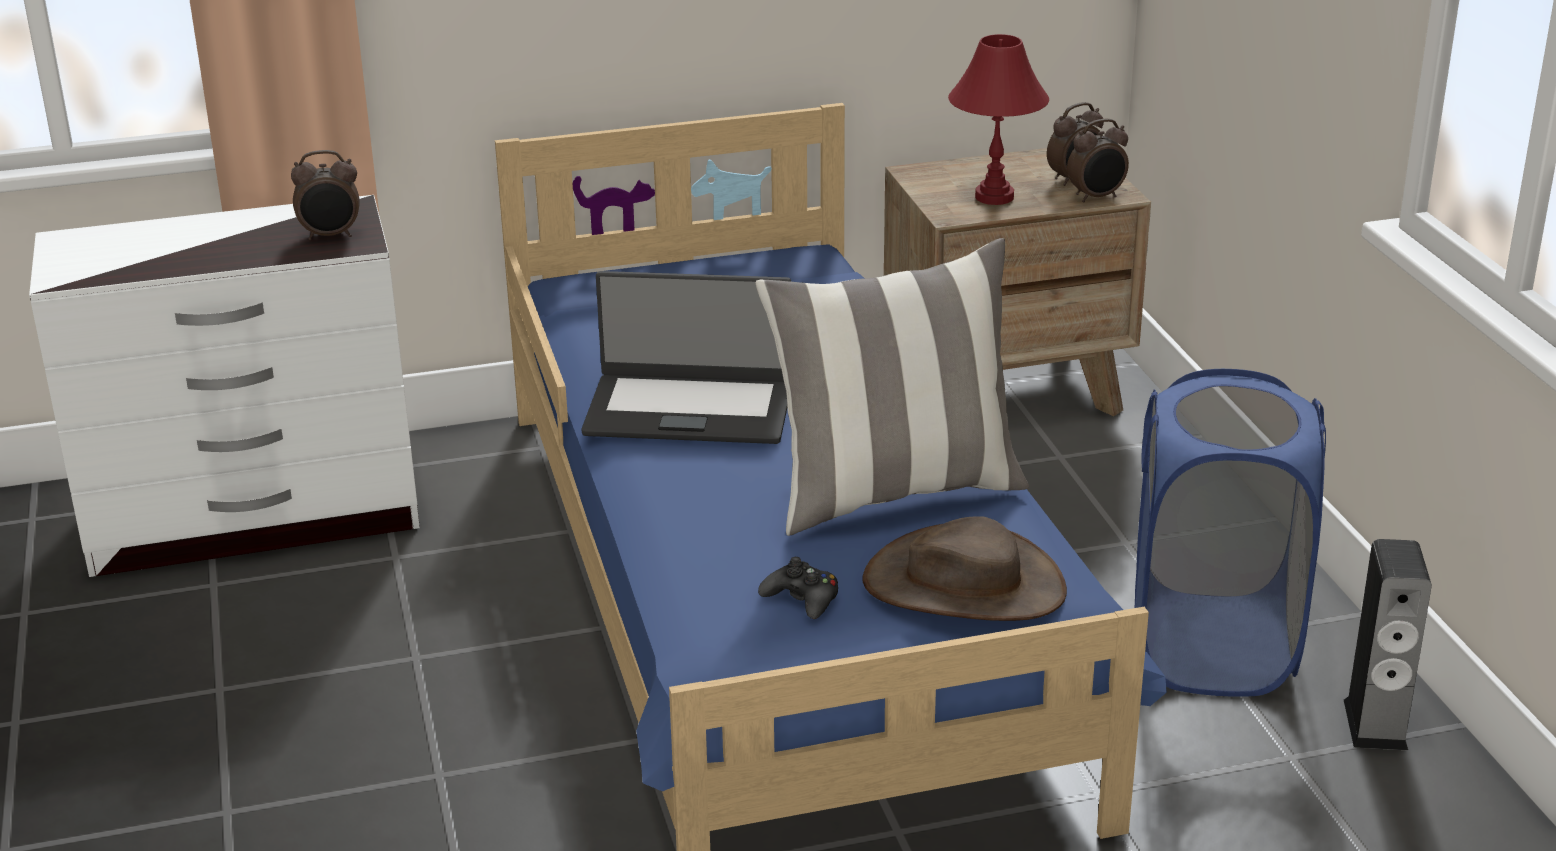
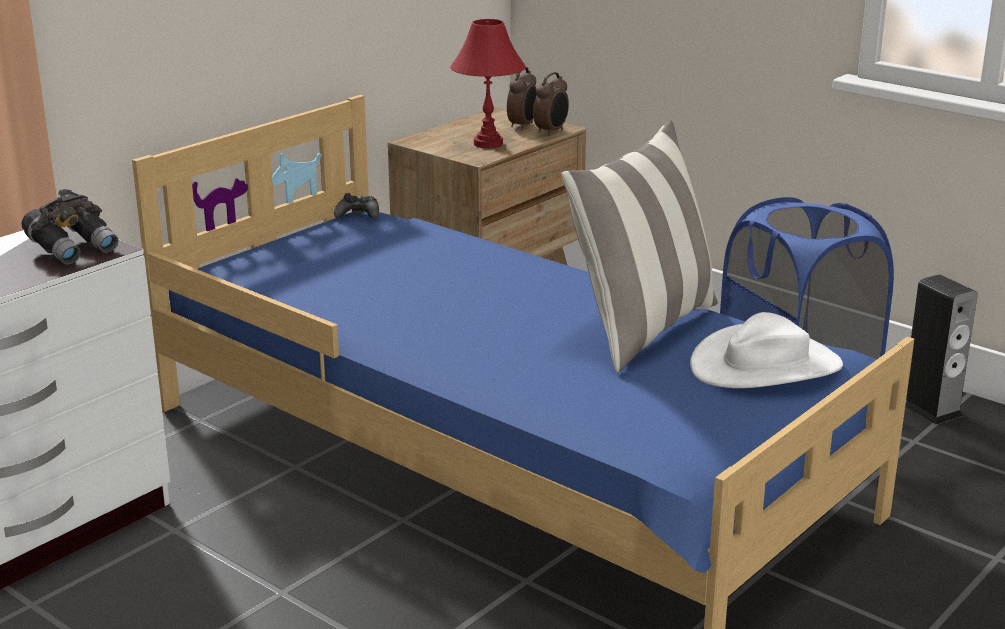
camera: 35 degrees left, 5 degrees down
alarm clock [291,150,360,240] -> grey binoculars [22,189,119,265]
laptop [581,271,791,444] -> none
black game controller [758,557,838,619] -> black game controller moved to [334,193,379,219]
brown hat [862,516,1067,621] -> white hat [690,312,843,388]

